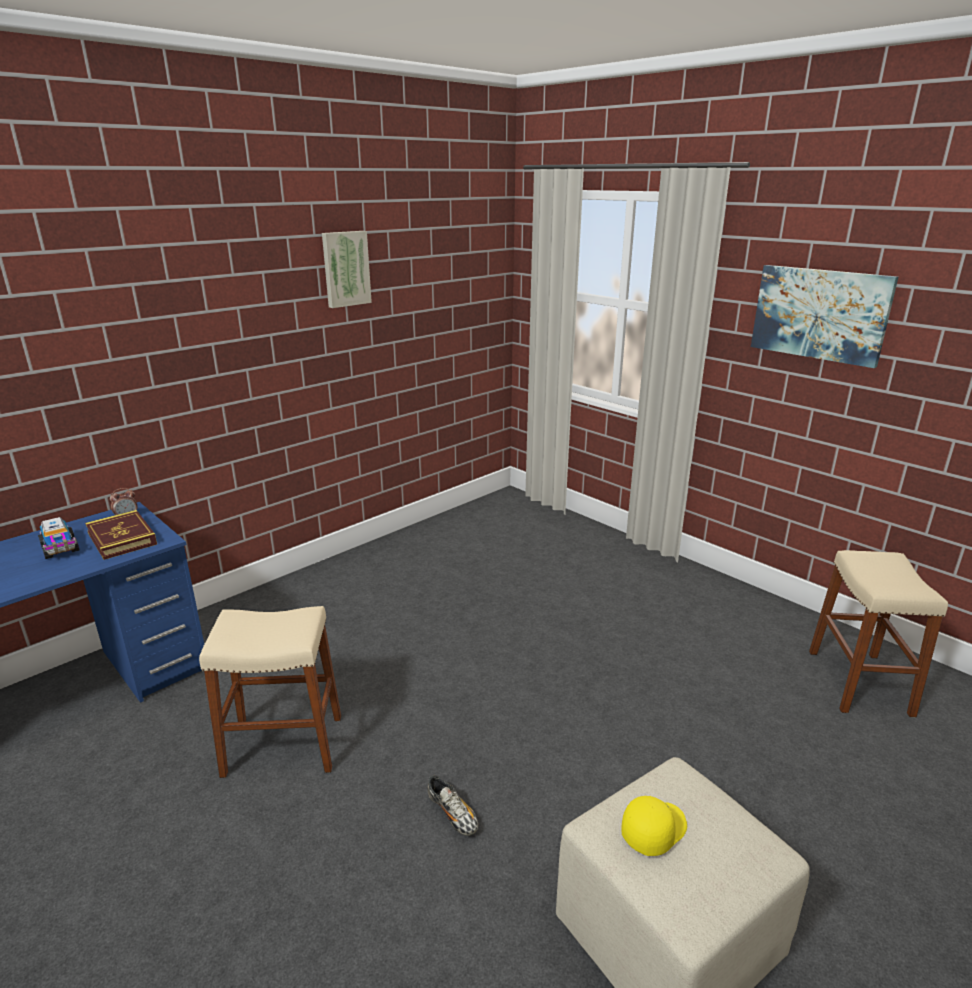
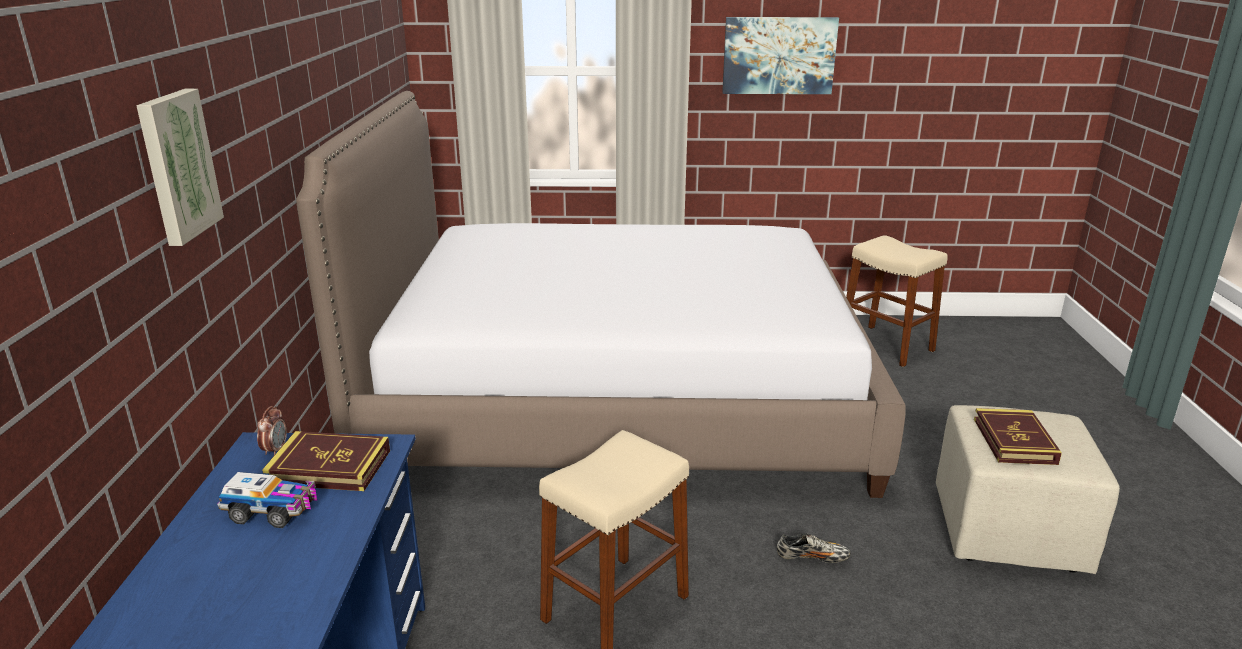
camera: 45 degrees left, 0 degrees up
picture [322,231,372,308] -> picture moved to [136,89,224,246]
yellow cap [621,796,687,856] -> book [974,408,1062,465]
none -> bed [296,91,906,498]

